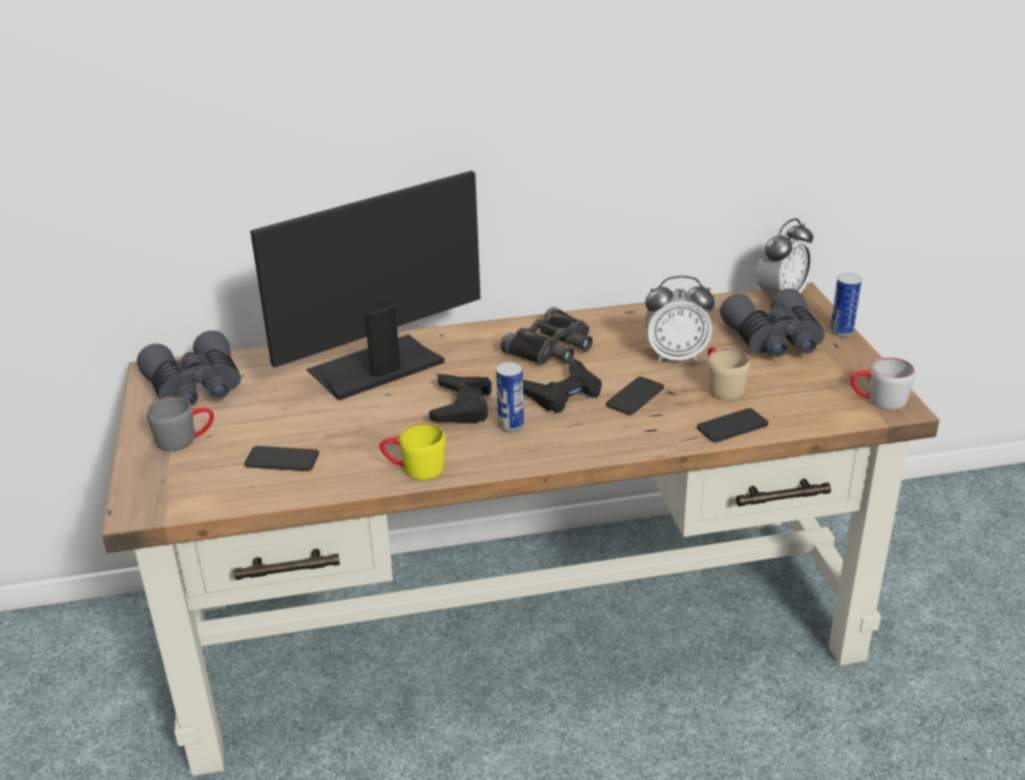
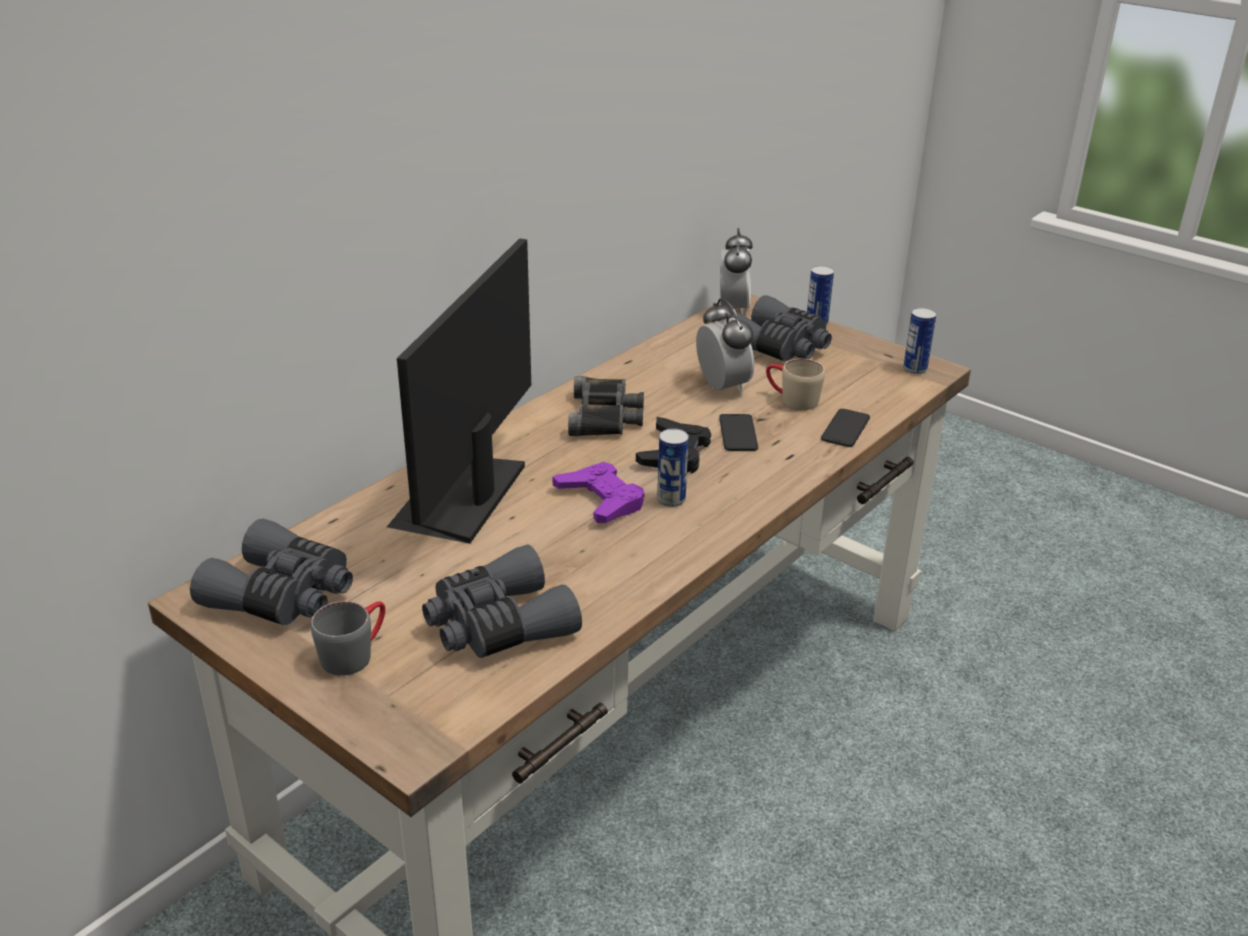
camera: 40 degrees left, 0 degrees up
phone [244,446,319,471] -> grey binoculars [422,544,582,658]
yellow mug [380,423,446,480] -> none
black game controller [429,374,492,424] -> purple game controller [553,462,645,523]
alarm clock [645,276,715,363] -> alarm clock turned 75 degrees counterclockwise [696,298,754,394]
grey mug [850,357,915,410] -> can [903,308,936,374]

